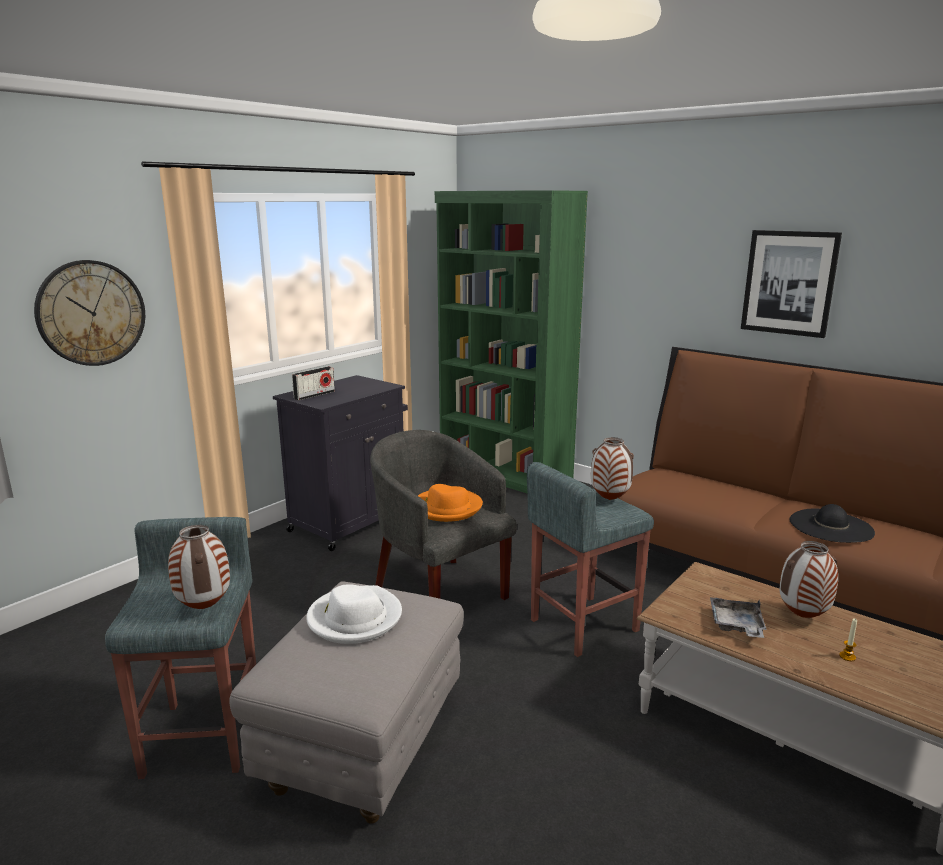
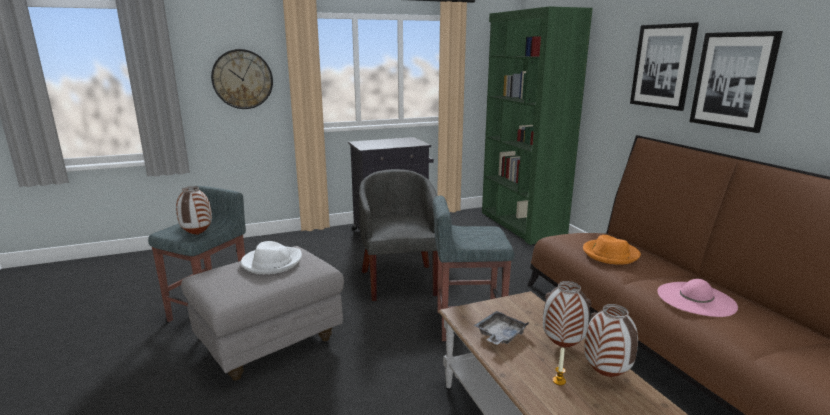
camera: 30 degrees right, 0 degrees up
radio [292,366,335,400] -> none
orange hat [418,484,483,522] -> orange hat moved to [583,235,641,265]
vase [591,437,634,500] -> vase moved to [584,304,638,377]
black hat [789,504,875,543] -> pink hat [658,279,738,317]
none -> picture [630,23,699,111]

